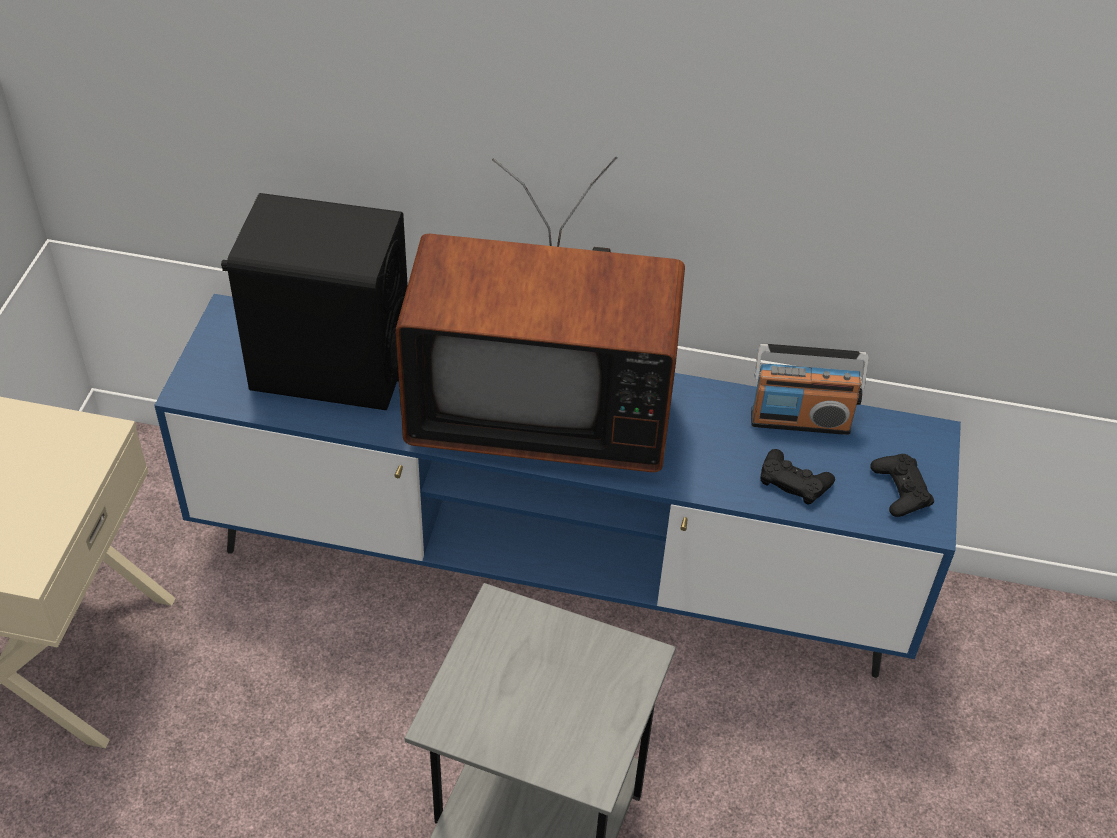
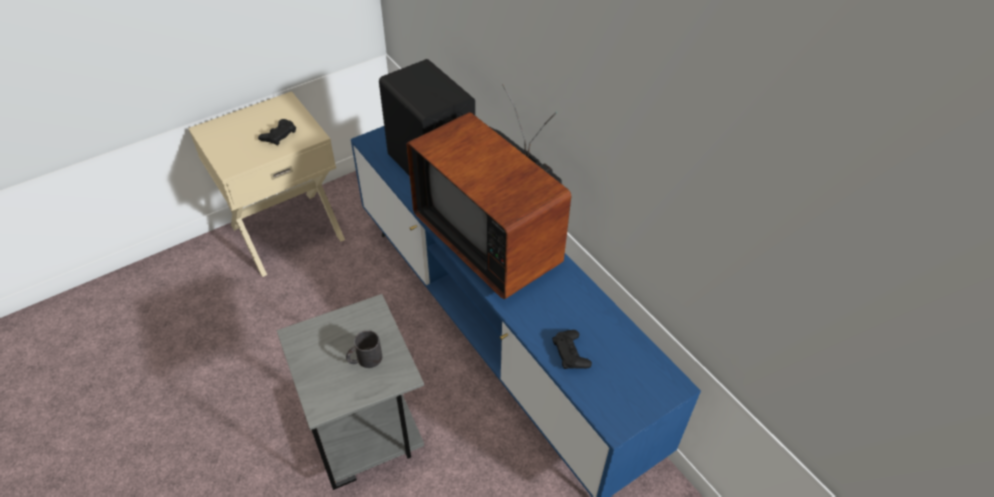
camera: 45 degrees right, 0 degrees up
radio [751,344,869,435] -> none
black game controller [870,454,934,517] -> black game controller moved to [258,119,296,145]
none -> black mug [346,330,382,368]

